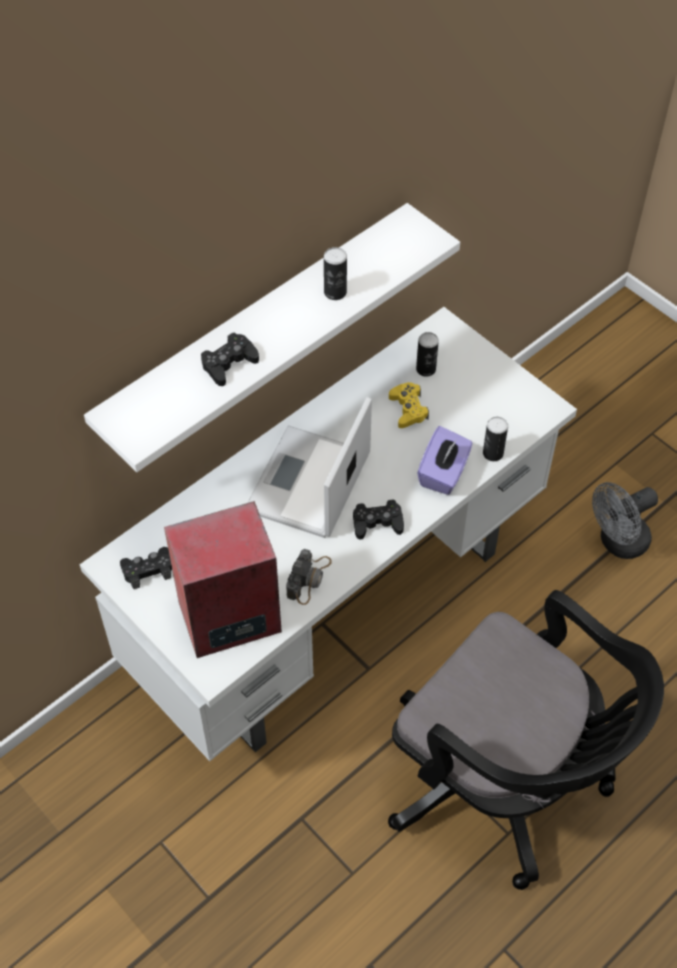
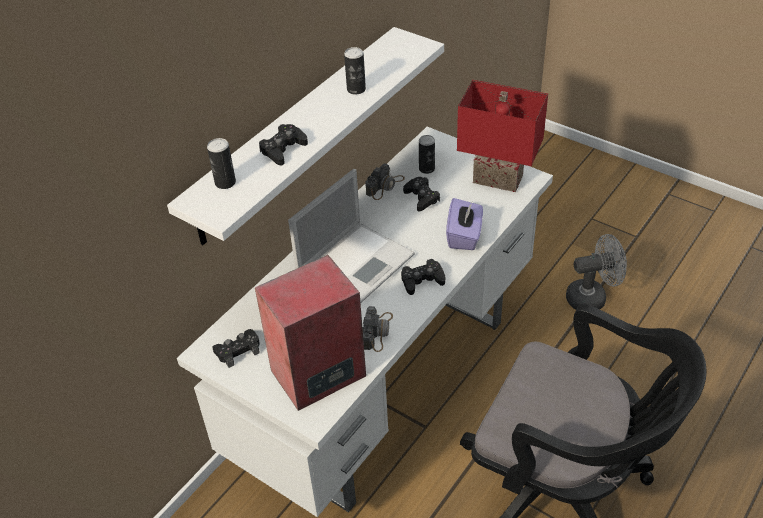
camera: 10 degrees left, 10 degrees down
laptop [247,397,372,538] -> laptop turned 150 degrees counterclockwise [288,169,415,303]
yellow game controller [389,382,429,428] -> black game controller [403,177,440,211]
can [483,417,508,461] -> can moved to [207,138,236,189]
grey fan [592,482,658,559] -> grey fan turned 150 degrees counterclockwise [566,234,627,310]
none -> camera [365,164,405,200]
none -> red table lamp [457,80,548,192]

